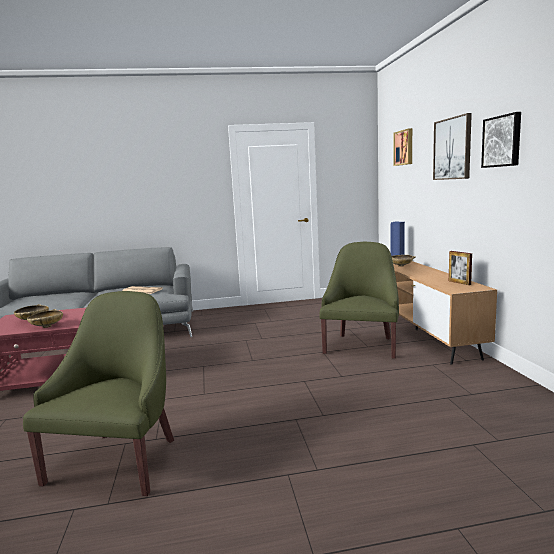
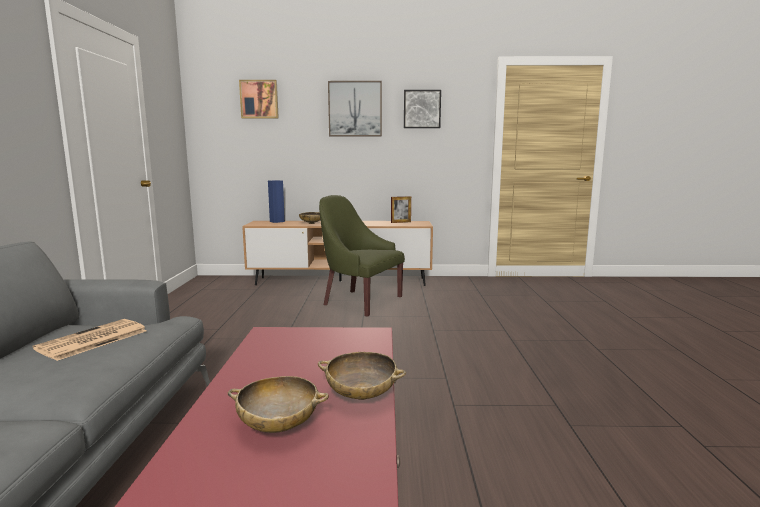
camera: 80 degrees left, 0 degrees up
green armchair [23,291,174,496] -> none

